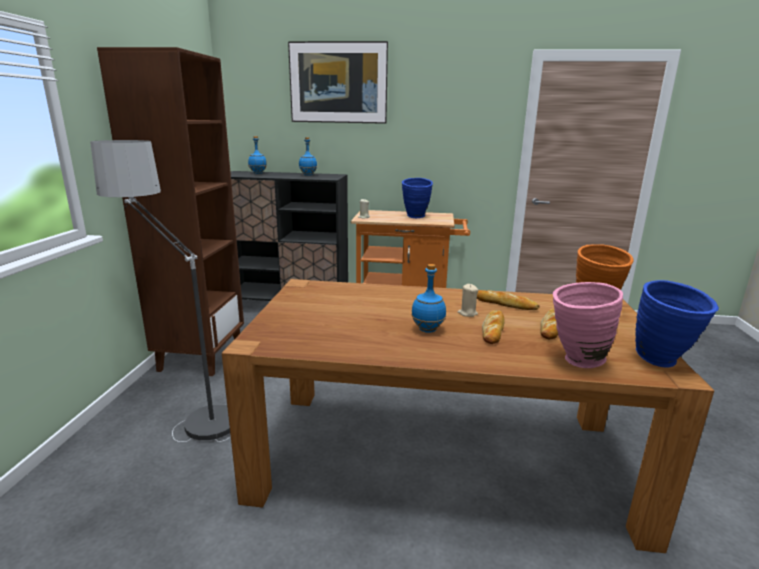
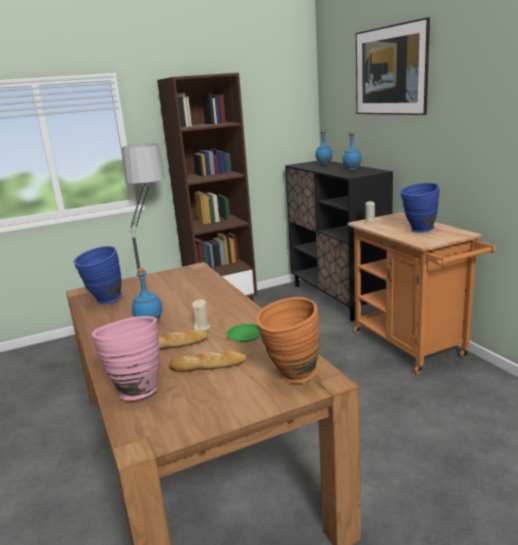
camera: 60 degrees right, 0 degrees up
bread [477,290,540,310] -> green plate [226,324,261,342]
blue vase [635,280,719,368] -> blue vase moved to [74,246,122,304]

